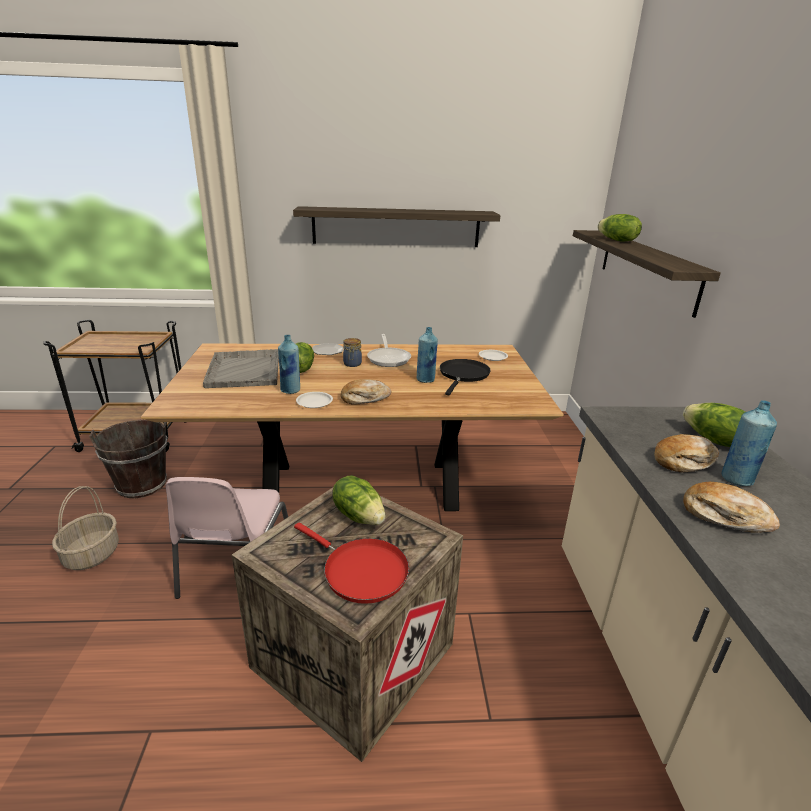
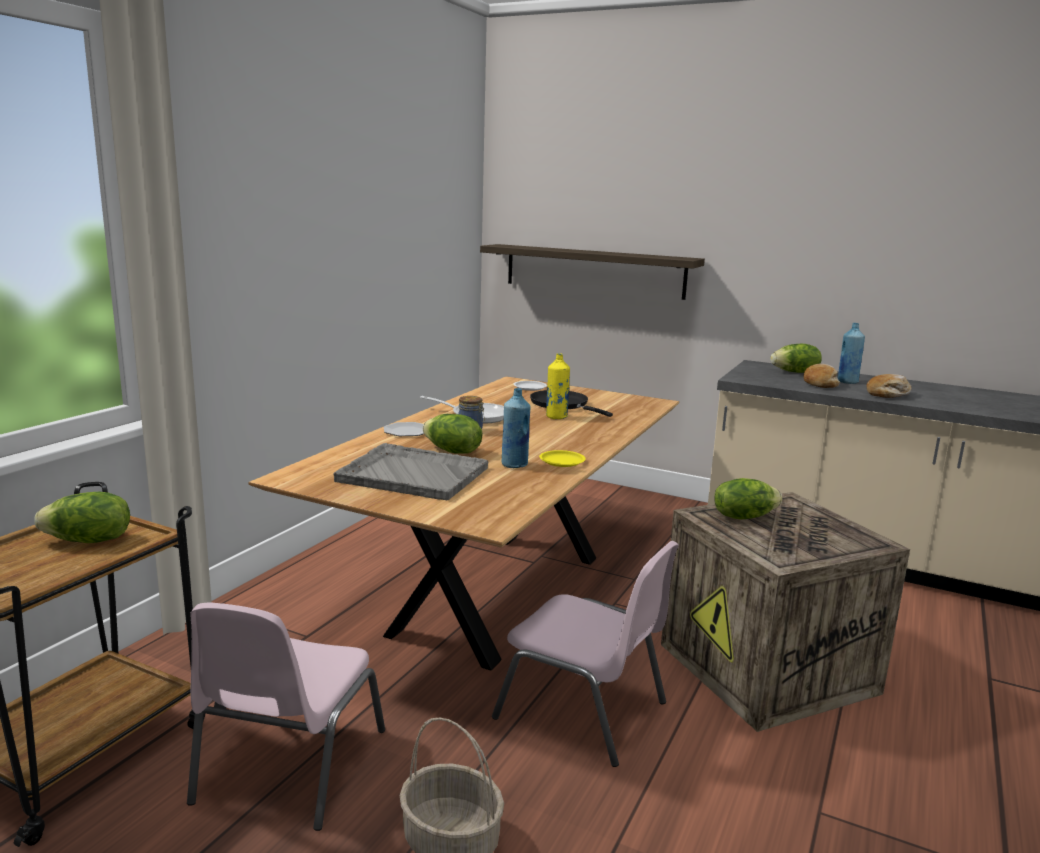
camera: 60 degrees left, 10 degrees down
brown bucket [89,420,168,499] -> pink chair [187,603,385,831]
shelf [293,206,500,247] -> none
red frying pan [294,522,409,604] -> none
white plate [296,392,333,408] -> yellow plate [539,450,585,467]
bread [341,379,391,404] -> none
blue bottle [417,327,438,383] -> yellow bottle [546,353,570,419]
lettuce [597,214,642,242] -> lettuce moved to [34,492,130,543]

